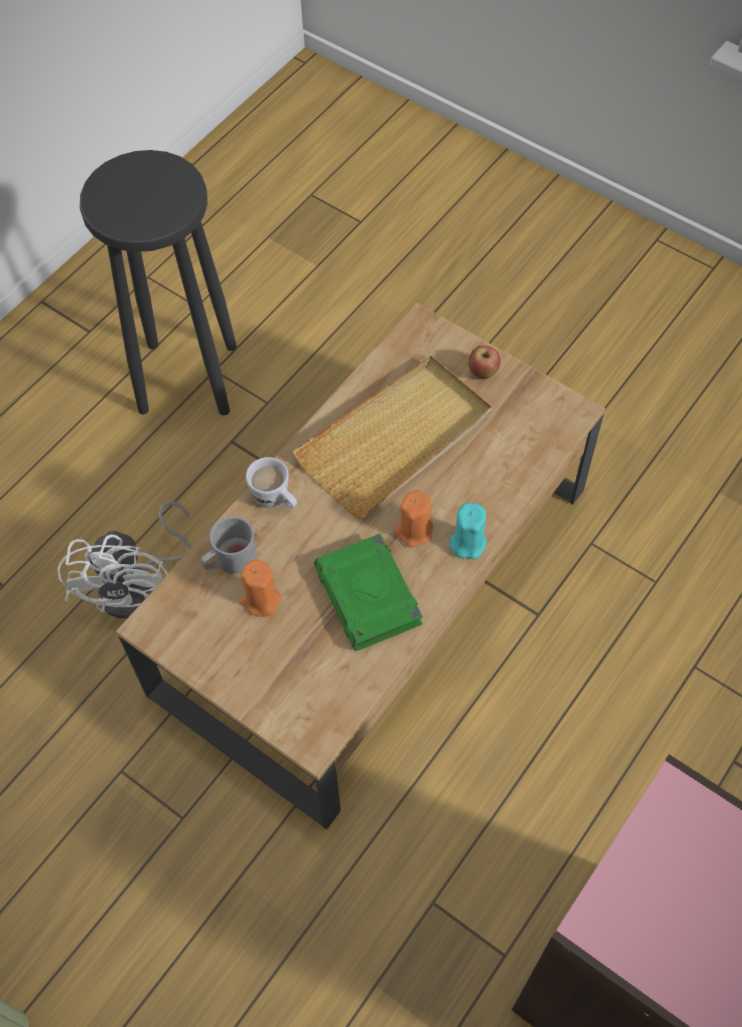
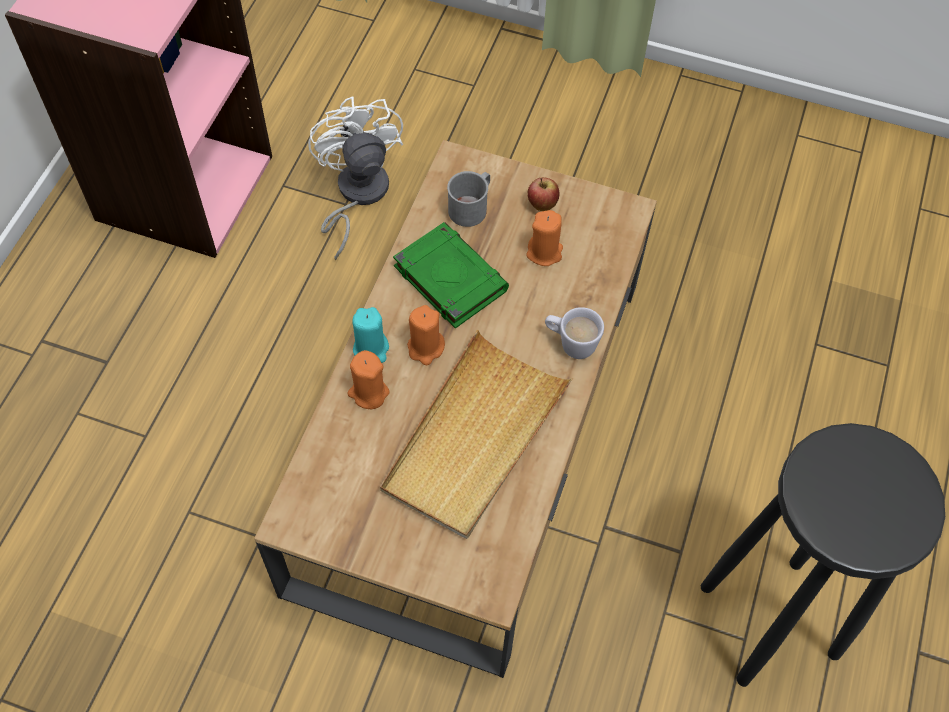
camera: 160 degrees right, 0 degrees up
white fan [57,501,191,619] -> white fan moved to [308,96,403,260]
grey mug [201,516,257,574] -> grey mug moved to [447,171,490,227]
apple [468,345,500,379] -> apple moved to [527,177,560,211]
none -> orange candle [347,350,390,409]

